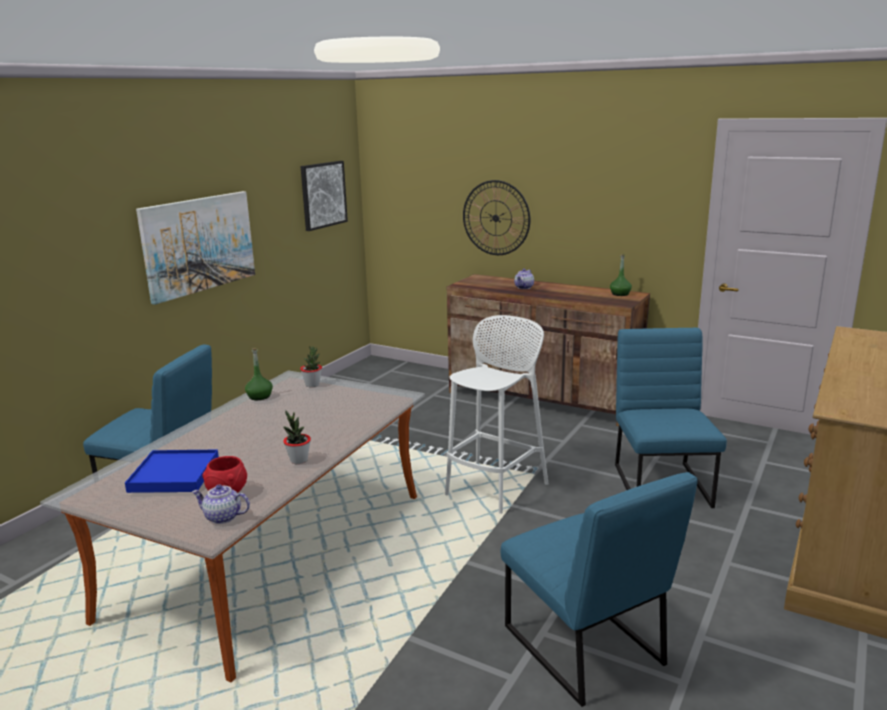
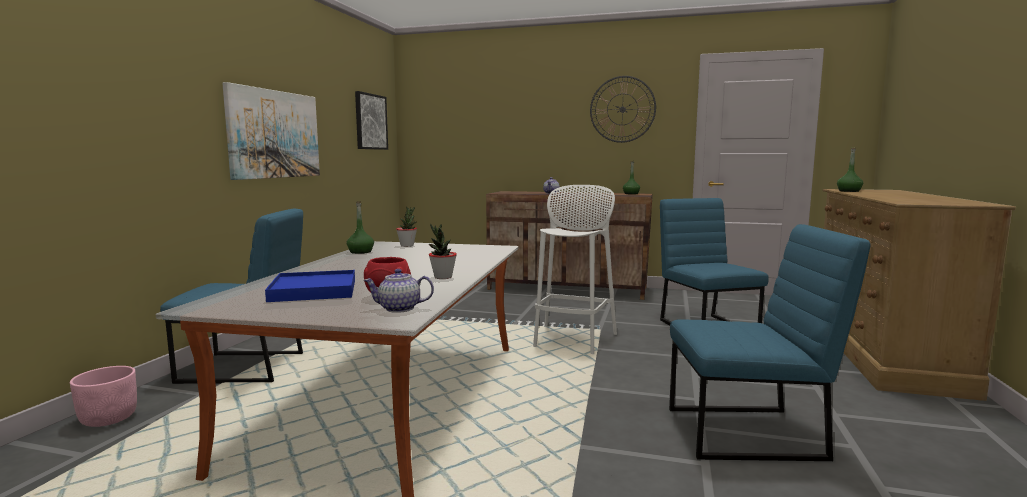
camera: 15 degrees left, 10 degrees down
wall clock [463,180,530,255] -> wall clock moved to [590,76,656,143]
blue chair [501,472,697,707] -> blue chair turned 45 degrees counterclockwise [669,224,870,461]
none -> pink planter [70,366,137,427]
none -> green bottle [837,147,863,192]

